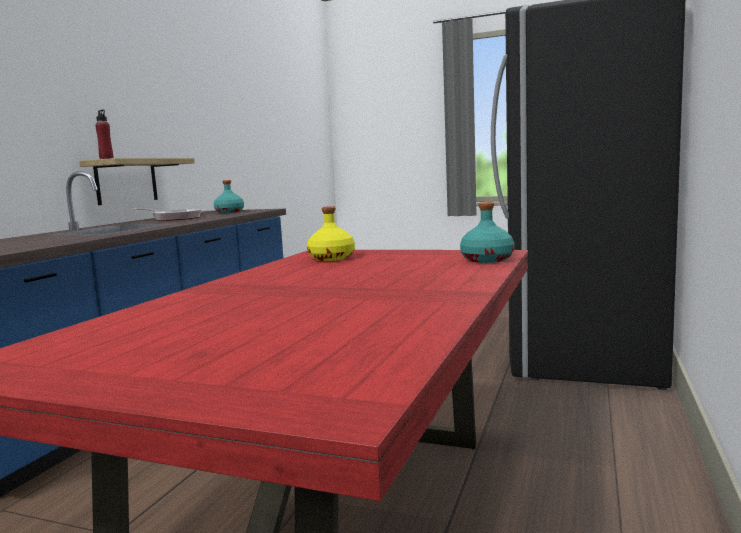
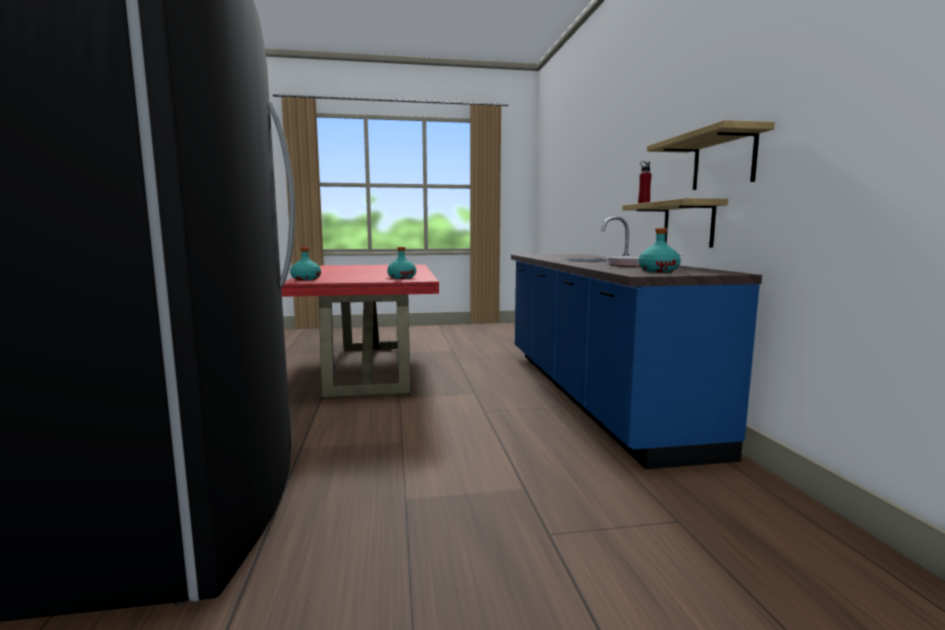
camera: 150 degrees right, 0 degrees up
yellow bottle [307,206,355,261] -> turquoise bottle [387,247,416,279]
none -> shelf [647,120,775,190]

